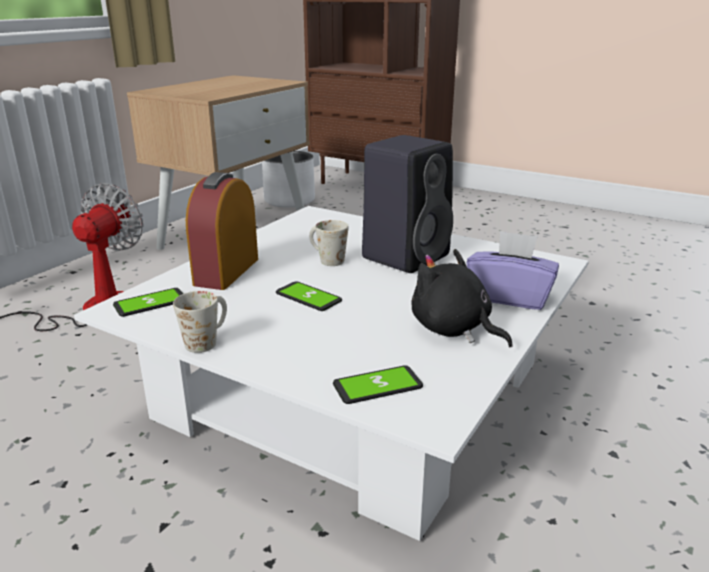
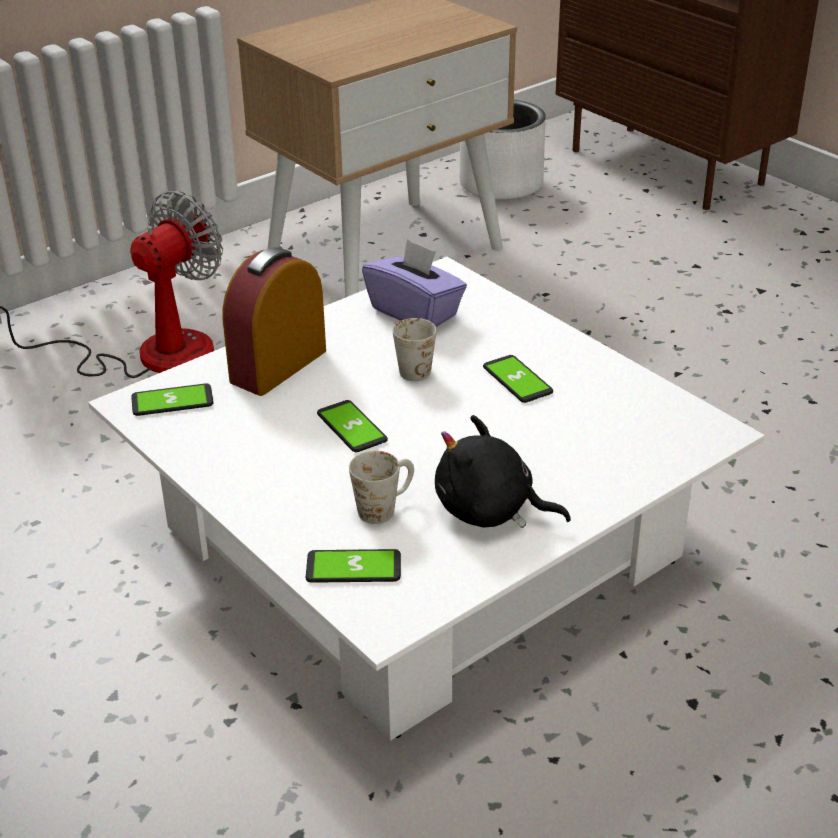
camera: 20 degrees right, 10 degrees up
white mug [173,291,227,353] -> white mug moved to [349,451,414,524]
black speaker [362,135,453,273] -> phone [483,355,553,403]
black plush toy [411,249,513,347] -> black plush toy turned 45 degrees counterclockwise [435,415,571,528]
purple tissue box [466,231,559,310] -> purple tissue box moved to [362,239,467,327]

